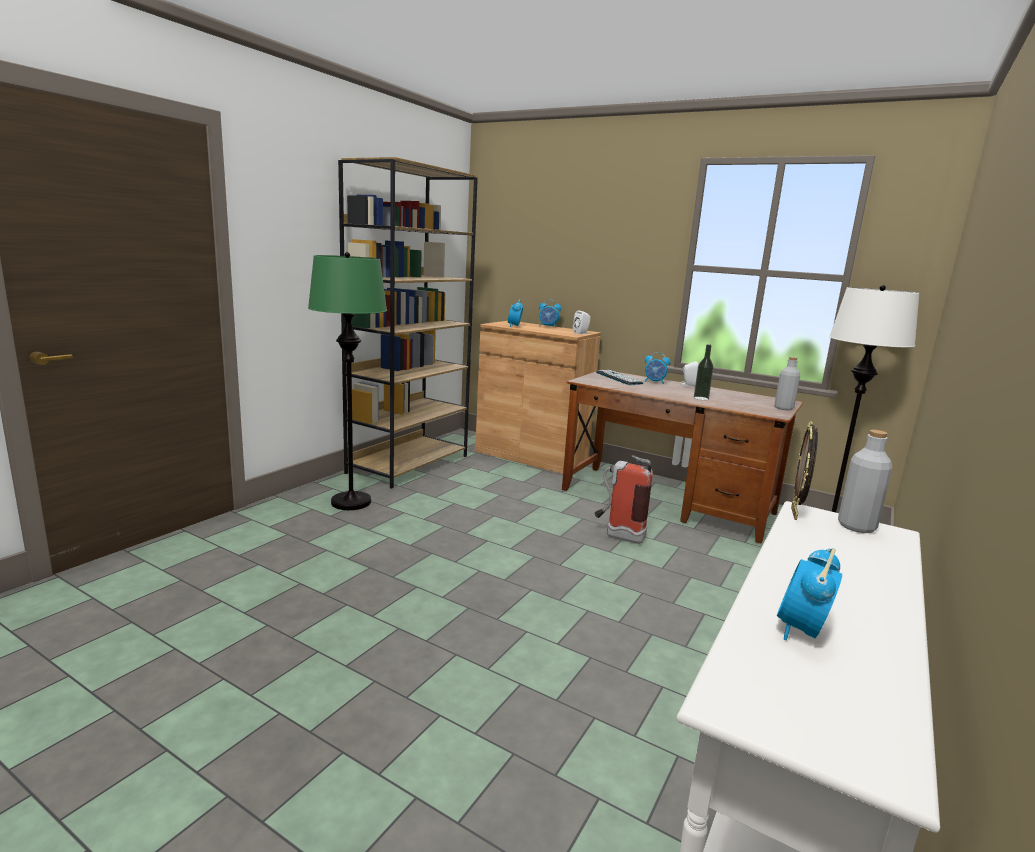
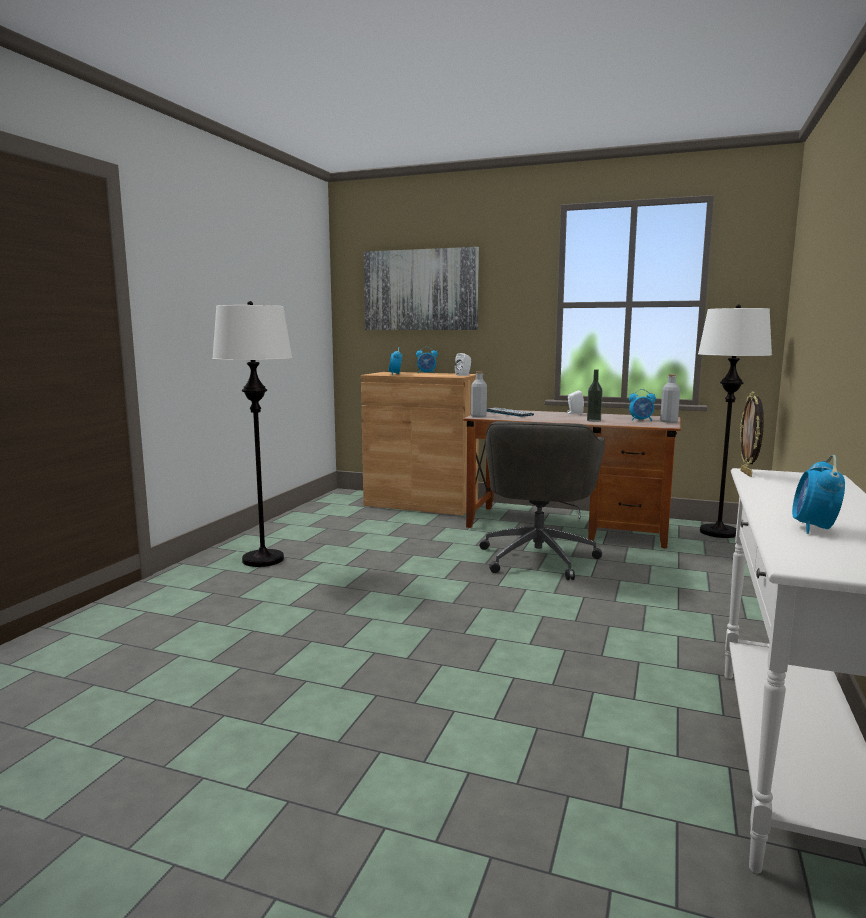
camera: 10 degrees left, 5 degrees down
green floor lamp [308,252,387,510] -> white floor lamp [212,301,293,567]
brown bookcase [338,157,478,489] -> none
fire extinguisher [594,455,653,544] -> grey office chair [480,421,605,580]
alarm clock [644,352,670,384] -> alarm clock moved to [629,389,656,421]
grey bottle [838,430,892,533] -> grey bottle moved to [471,371,487,417]
none -> picture [364,247,479,330]

